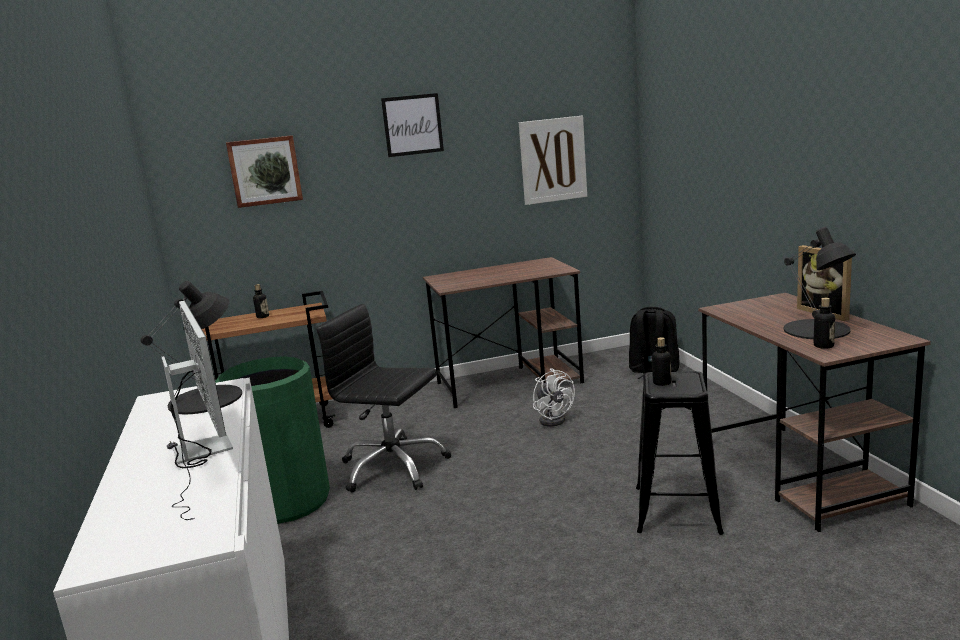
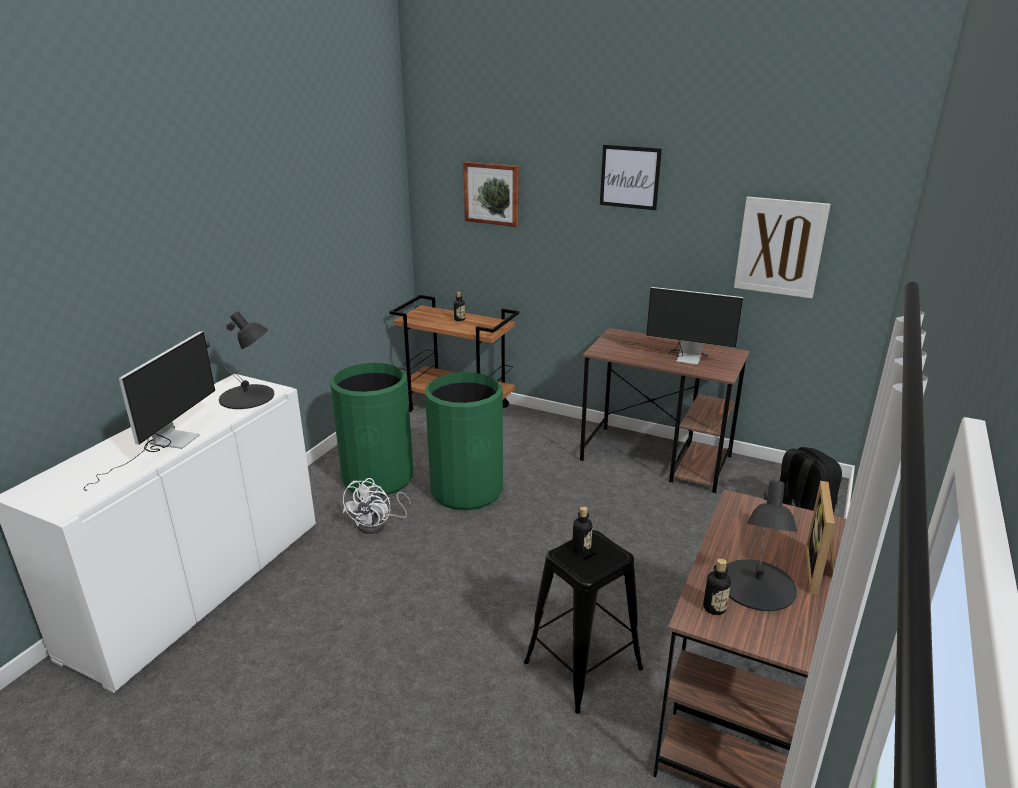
camera: 40 degrees right, 10 degrees up
black office chair [316,304,452,493] -> green trash can [425,372,503,510]
white fan [533,368,575,426] -> white fan moved to [342,478,411,534]
none -> monitor [619,287,743,365]

